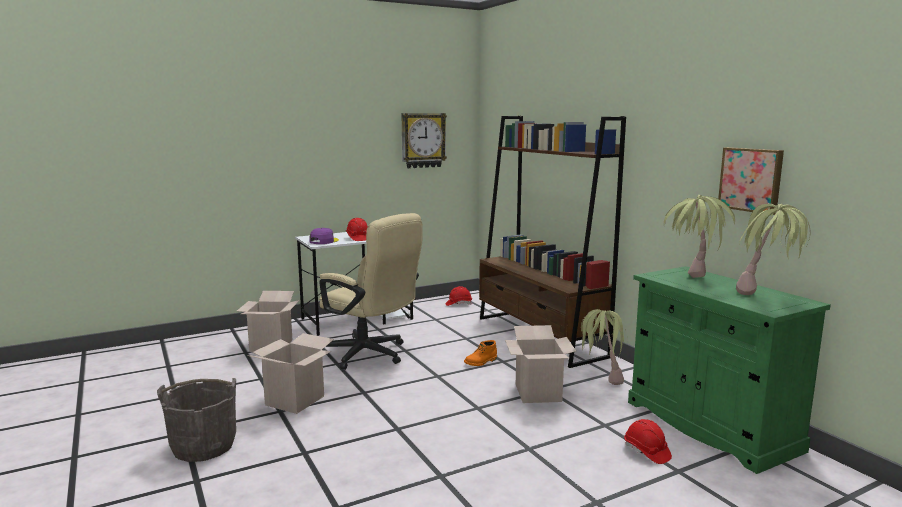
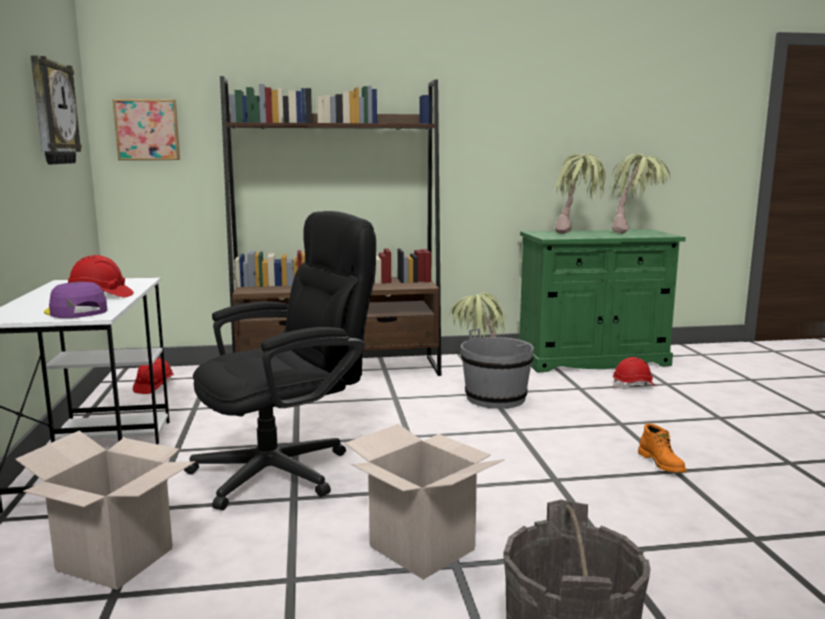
camera: 70 degrees left, 0 degrees up
beige office chair [319,213,423,370] -> black office chair [184,211,376,510]
orange boot [464,340,497,366] -> orange boot moved to [638,423,686,472]
cardboard box [505,325,576,403] -> grey bucket [461,328,534,409]
picture [718,147,784,215] -> picture moved to [113,99,180,160]

